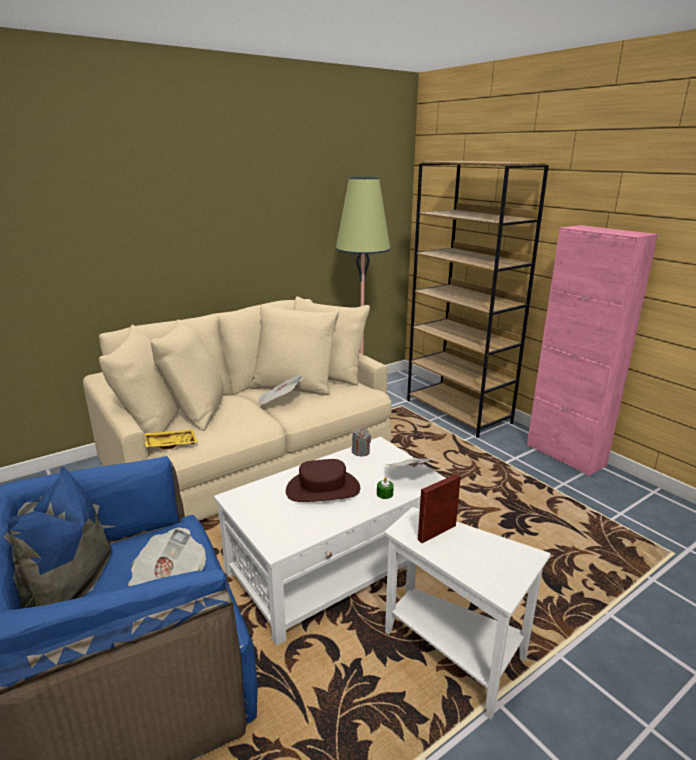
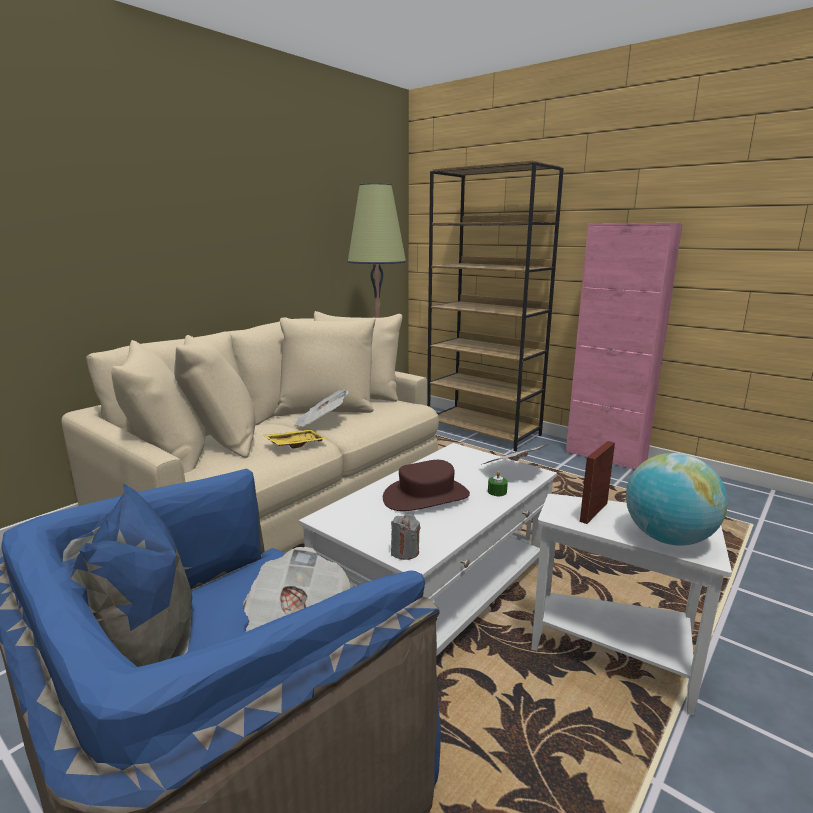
camera: 15 degrees left, 5 degrees down
yellow tray [144,429,198,450] -> yellow tray moved to [263,429,327,448]
grey candle [352,429,371,456] -> grey candle moved to [391,514,421,560]
none -> globe [626,453,728,545]

